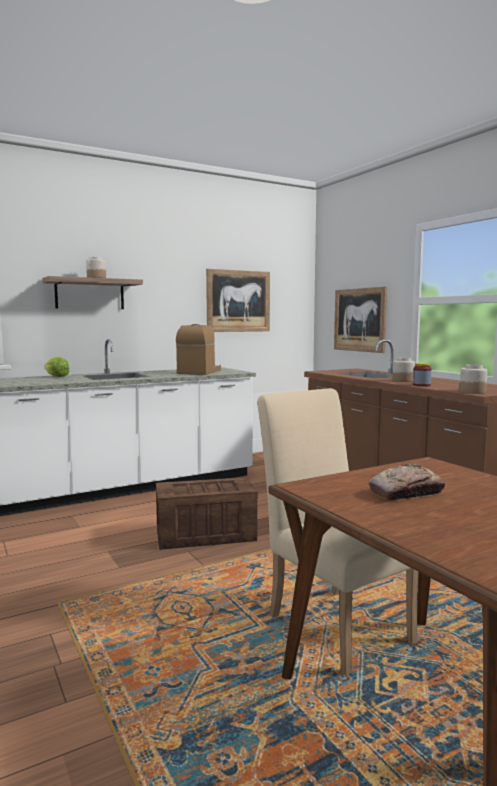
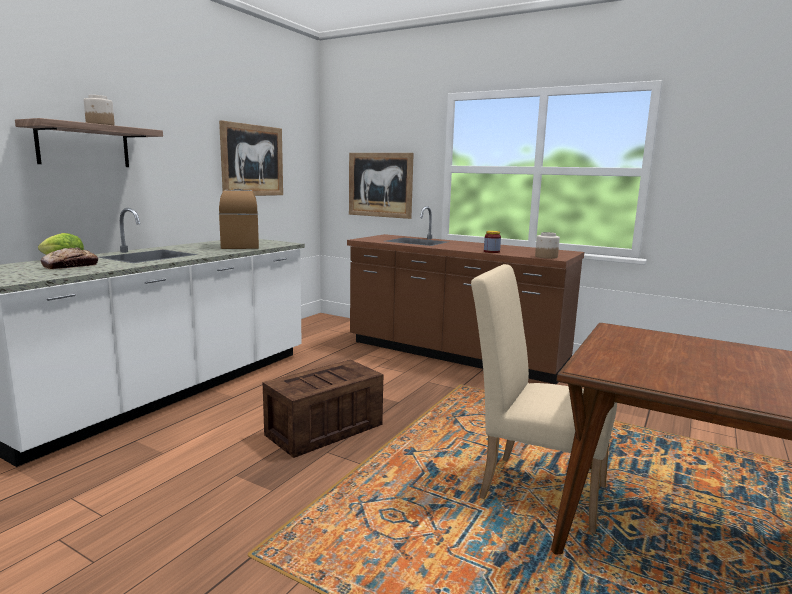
camera: 30 degrees left, 5 degrees up
bread [369,464,445,501] -> bread moved to [40,248,98,269]
jar [392,358,415,382] -> none

